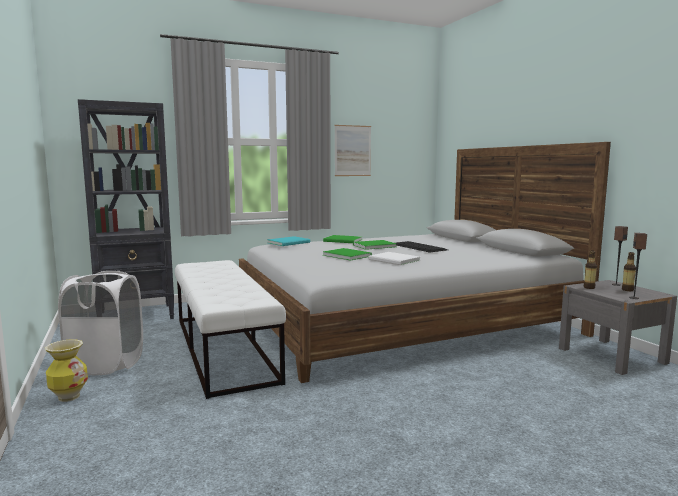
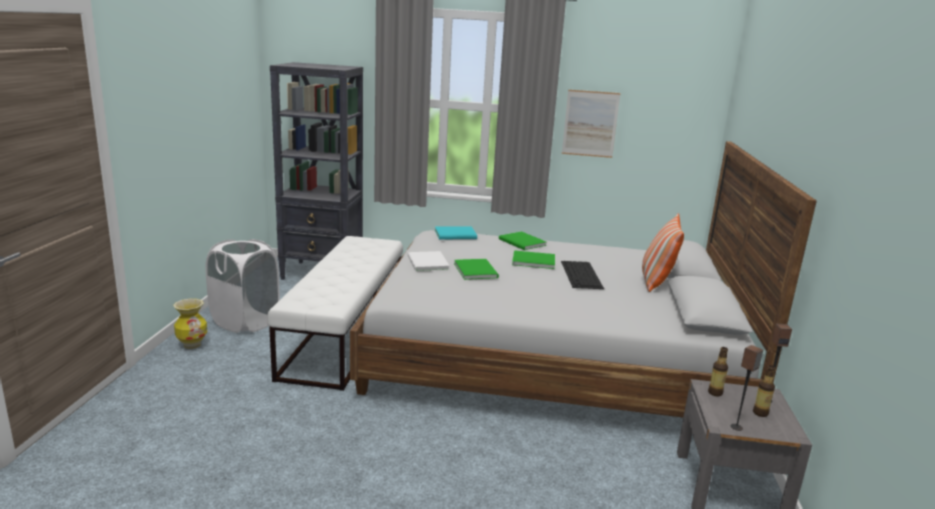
camera: 30 degrees right, 10 degrees up
white book [369,252,420,265] -> white book moved to [408,251,449,271]
none -> pillow [642,214,684,292]

